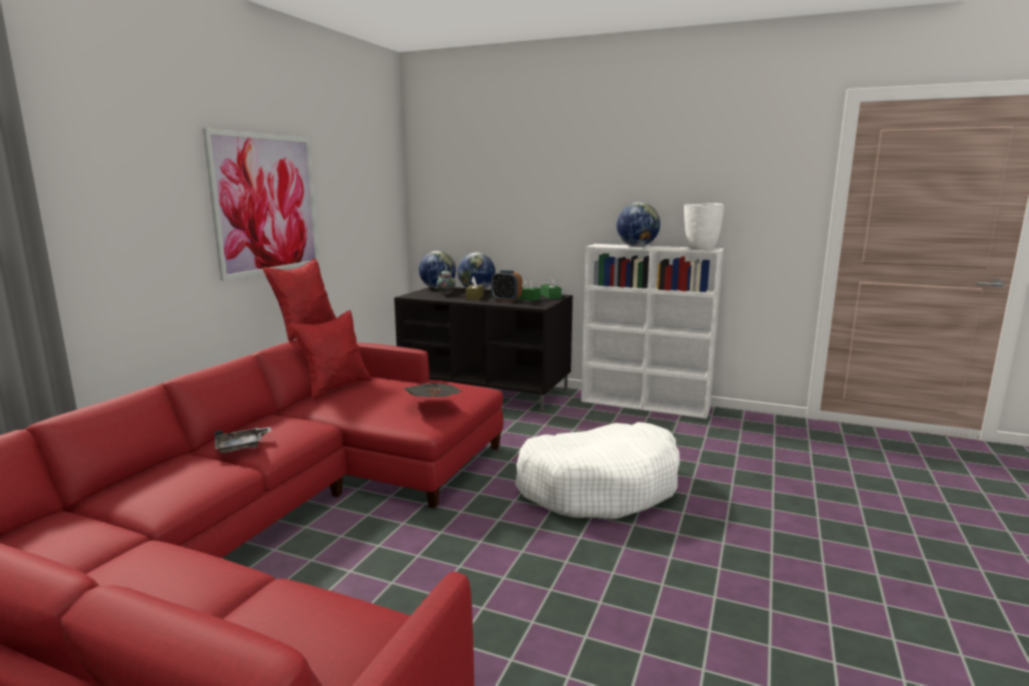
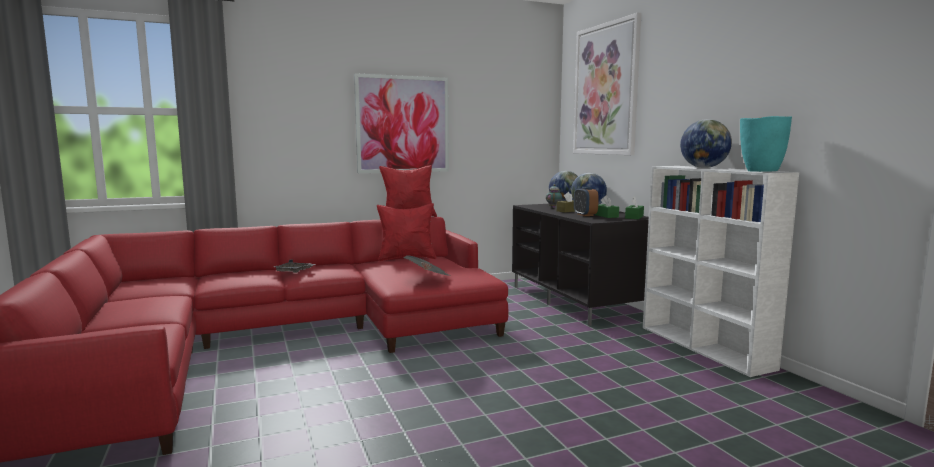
camera: 45 degrees right, 5 degrees down
white dog bed [515,422,680,519] -> none
white vase [684,203,724,250] -> turquoise vase [740,116,792,172]
none -> picture [573,13,641,155]

